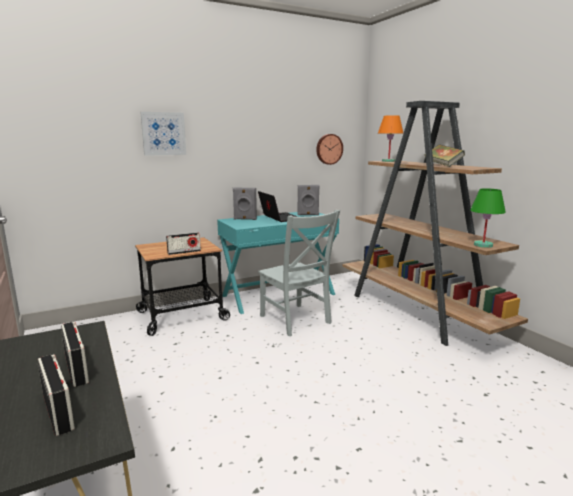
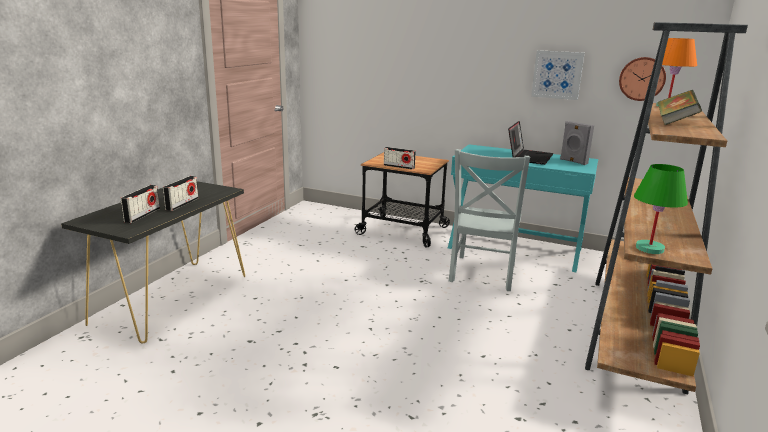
camera: 50 degrees right, 5 degrees up
picture [140,112,186,156] -> picture moved to [531,50,585,100]
grey speaker [233,188,257,220] -> none

